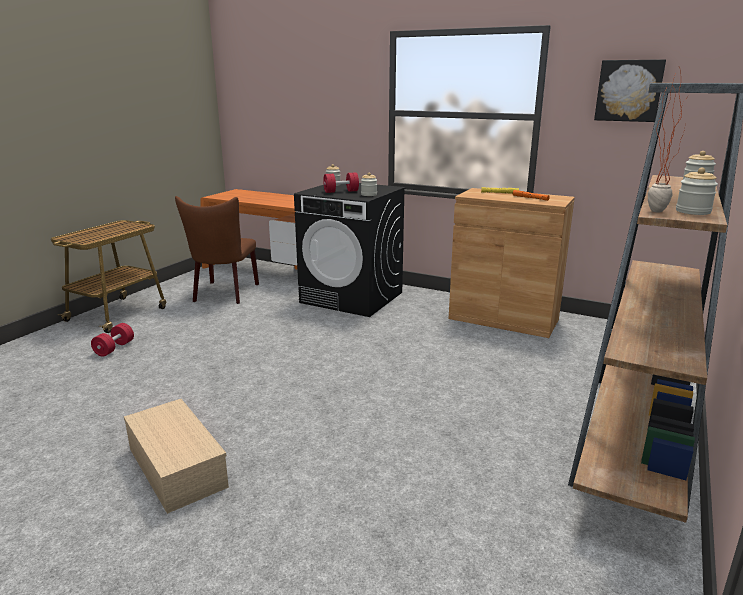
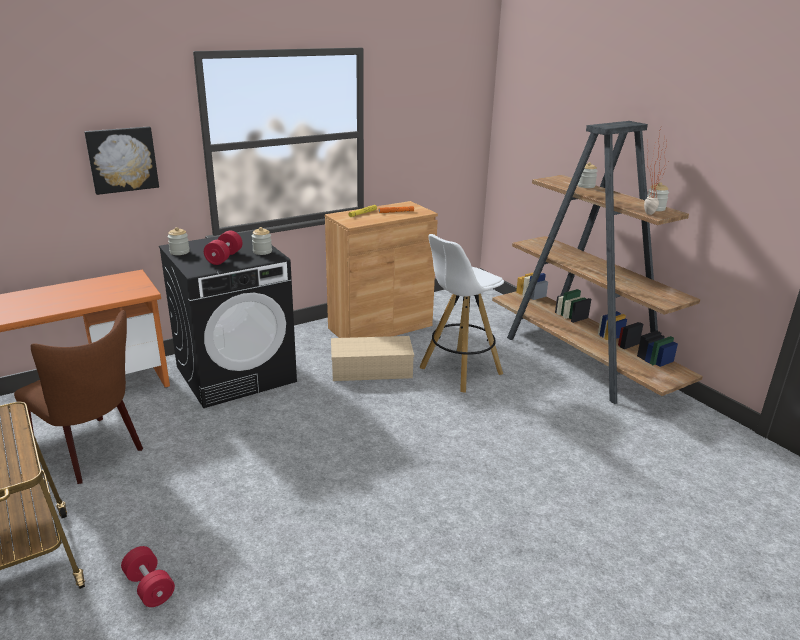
camera: 60 degrees left, 5 degrees up
beige storage box [124,399,229,514] -> beige storage box moved to [331,336,414,381]
picture [594,59,666,122] -> picture moved to [84,126,159,195]
none -> white stool [420,234,504,393]

